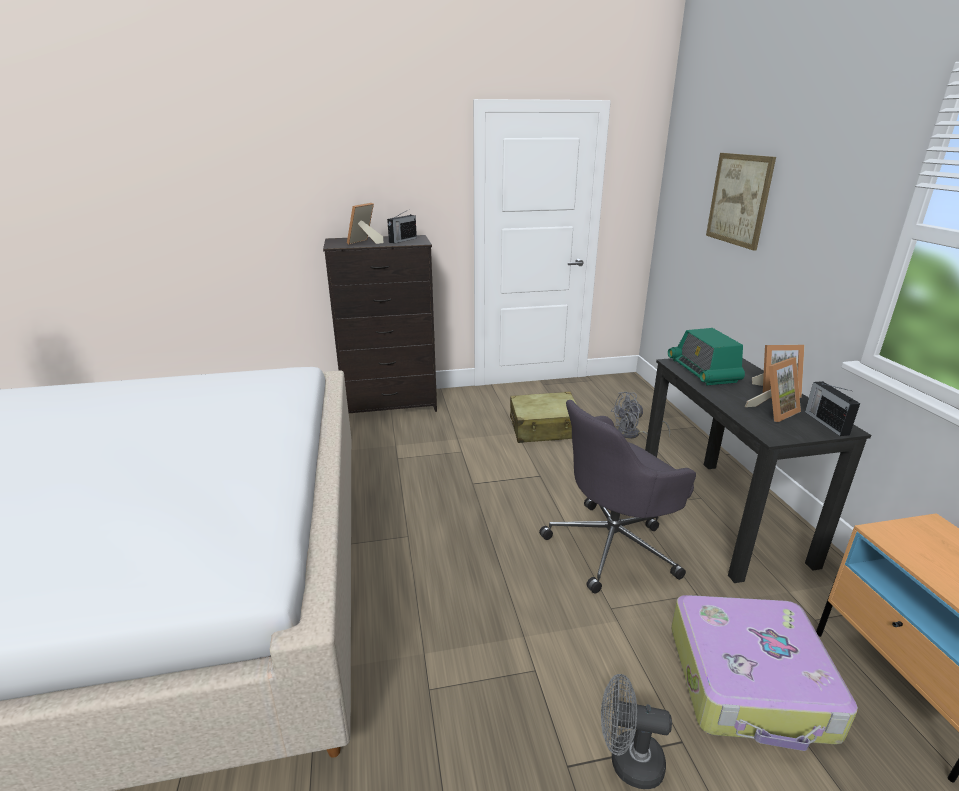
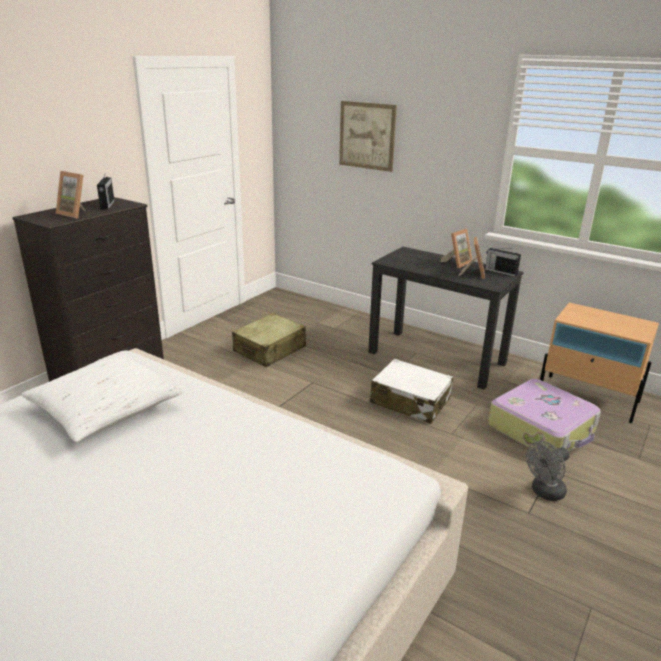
camera: 45 degrees left, 0 degrees up
picture frame [347,203,383,244] -> picture frame turned 45 degrees counterclockwise [56,171,85,218]
grey office chair [539,400,696,594] -> white suitcase [370,358,453,424]
grey fan [611,392,670,439] -> none
radio [668,328,745,385] -> none
none -> white pillow [21,354,184,442]

